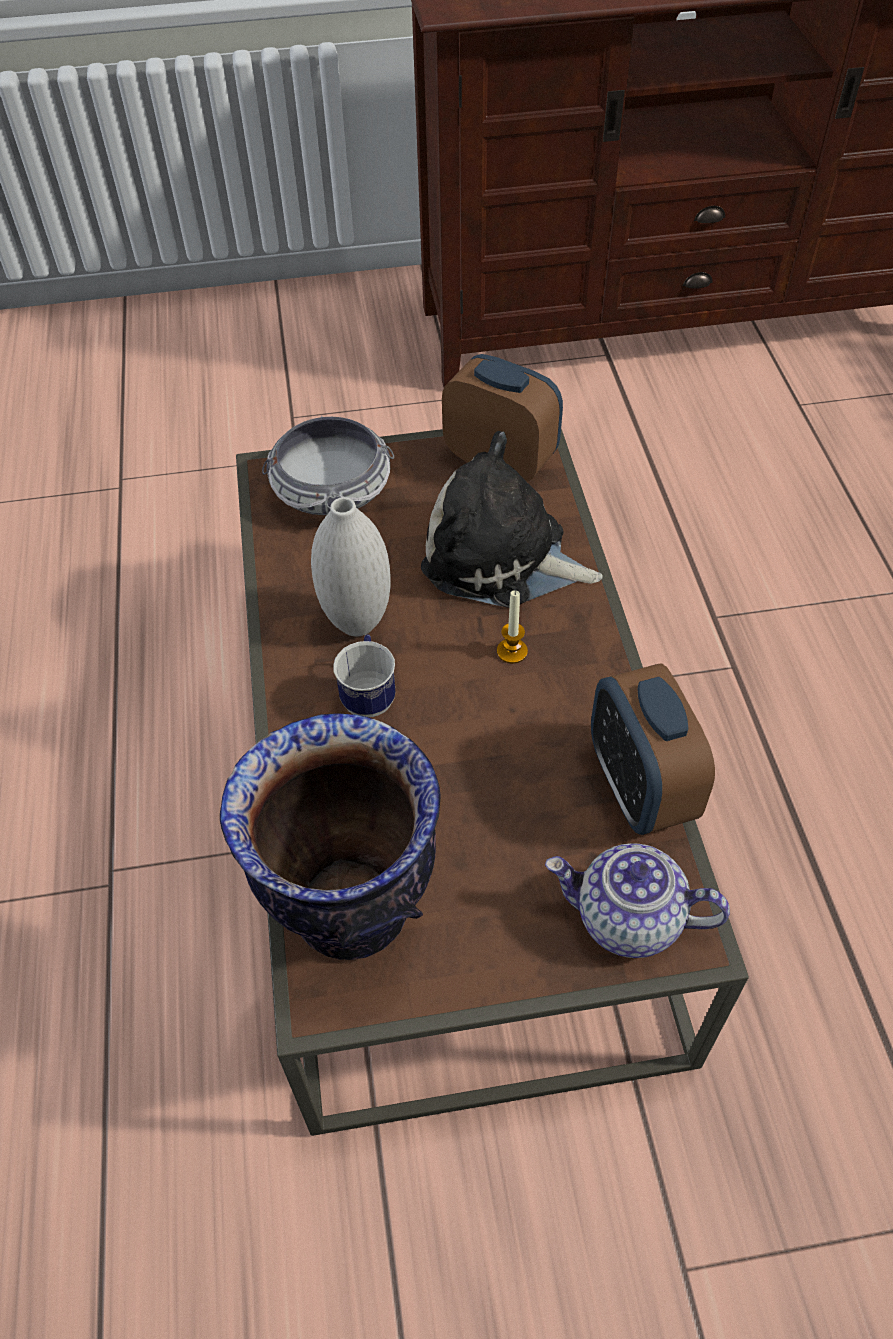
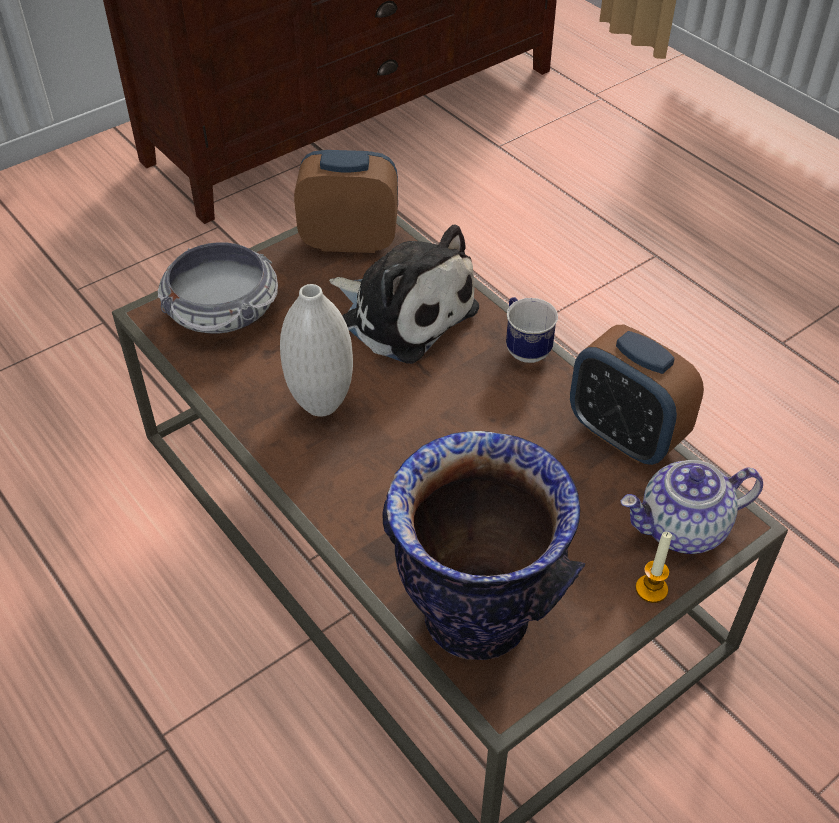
camera: 30 degrees left, 5 degrees down
mug [333,634,395,717] -> mug moved to [506,297,558,363]
plush toy [421,431,603,608] -> plush toy turned 135 degrees counterclockwise [329,224,479,364]
candle [497,590,528,664] -> candle moved to [635,532,672,603]

